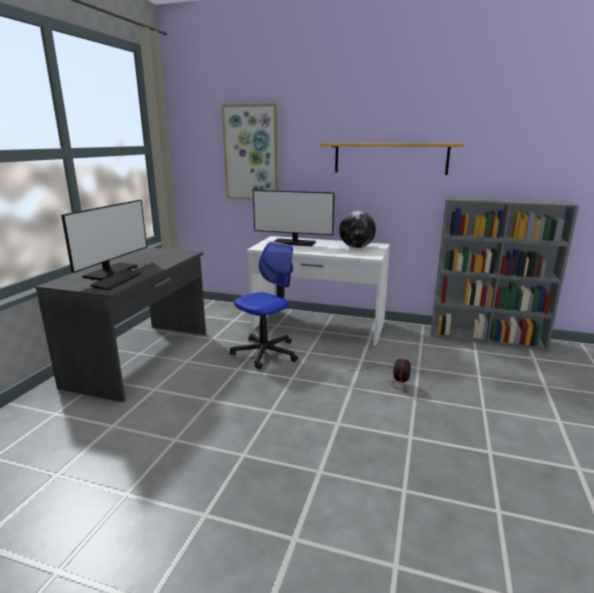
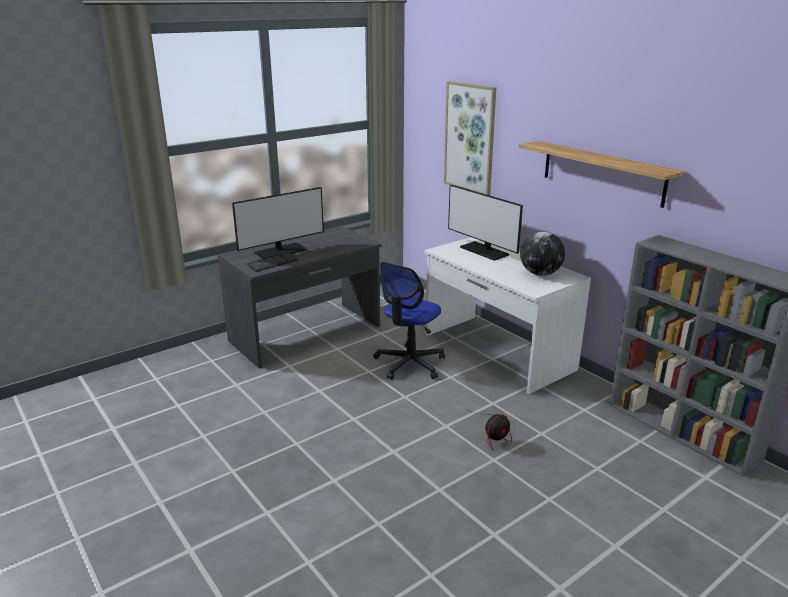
camera: 35 degrees right, 5 degrees up
office chair [230,241,298,369] -> office chair turned 135 degrees clockwise [373,261,445,380]

